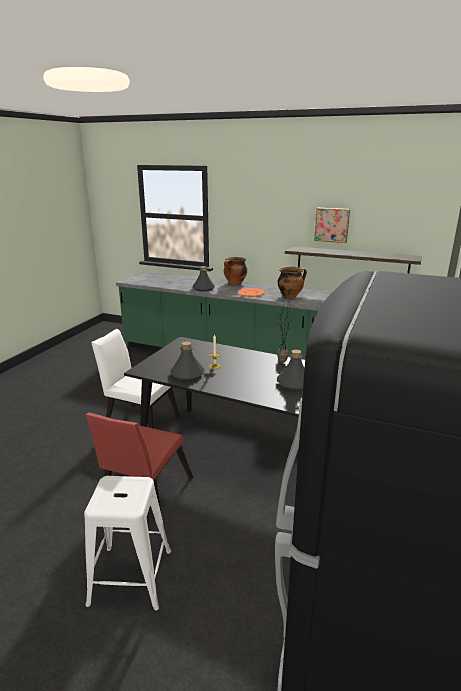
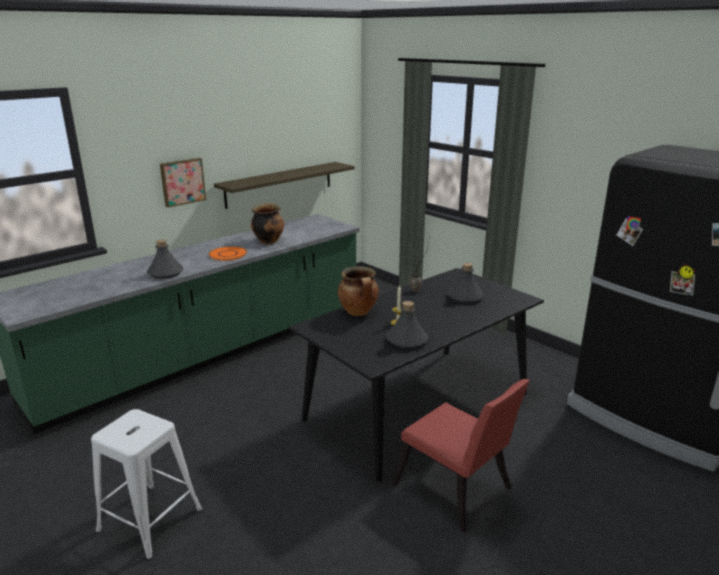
camera: 65 degrees left, 0 degrees up
white stool [84,476,171,611] -> white stool moved to [91,409,203,560]
white chair [91,329,180,429] -> none
cooking pot [224,257,247,285] -> cooking pot moved to [338,266,379,316]
picture [314,208,350,243] -> picture moved to [160,158,206,207]

